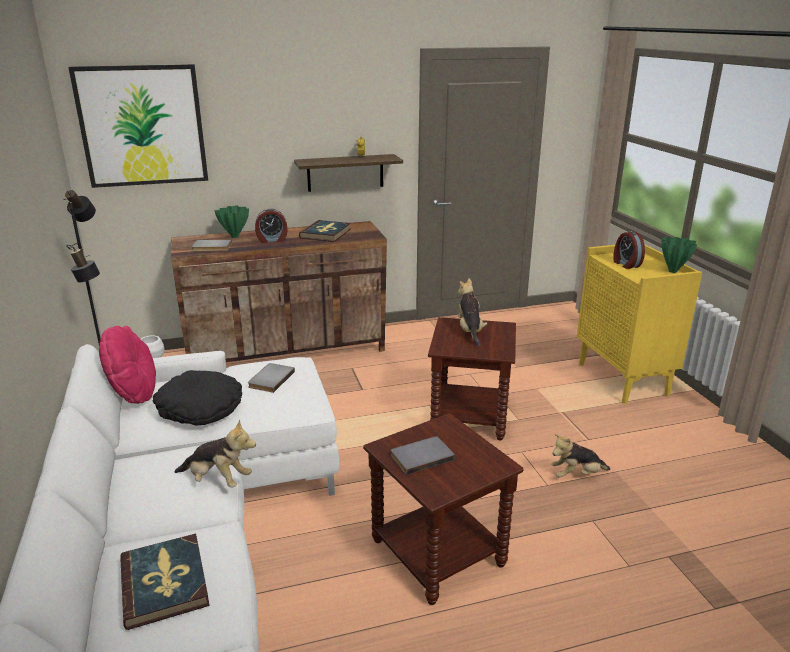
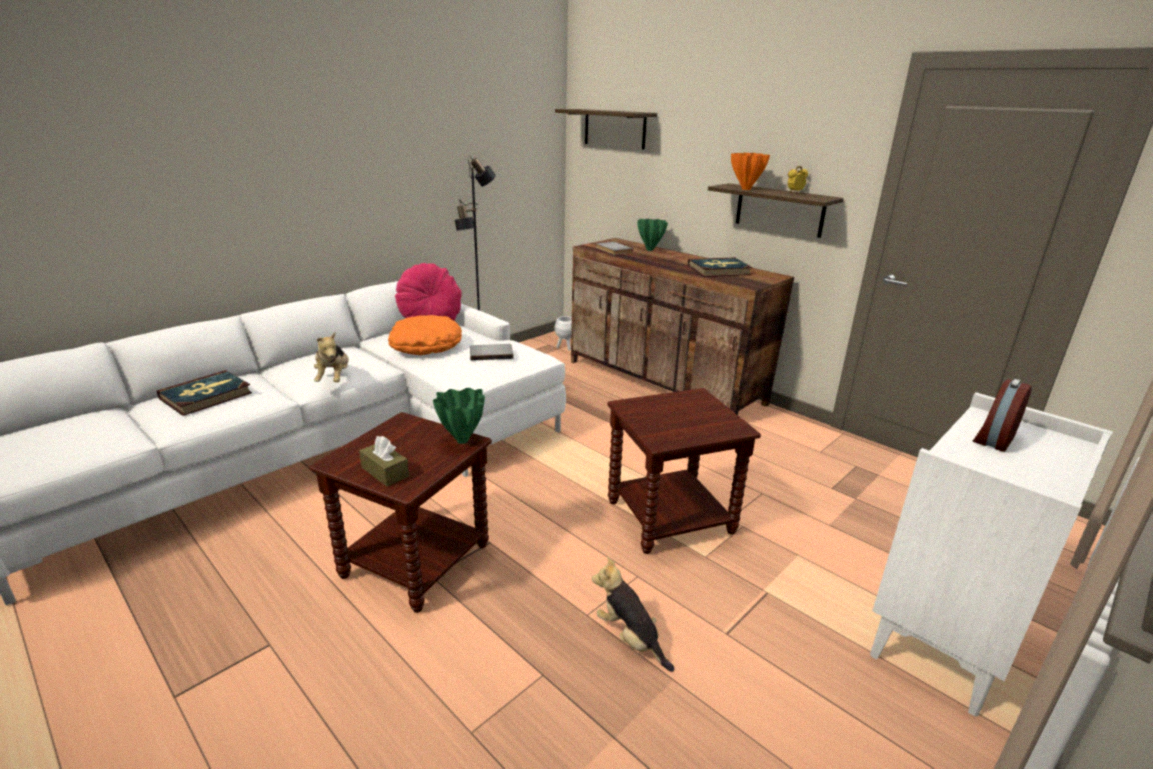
camera: 60 degrees right, 0 degrees up
picture [68,64,208,188] -> shelf [555,109,657,150]
black pillow [153,370,242,425] -> orange pillow [388,315,462,355]
alarm clock [255,208,288,243] -> none
grey book [391,436,455,475] -> none
plush toy [458,278,487,346] -> none
yellow cabinet [577,244,702,404] -> white cabinet [870,392,1113,716]
green vase [661,236,697,273] -> green vase moved to [433,388,485,444]
none -> brown tissue box [359,436,409,486]
none -> orange vase [731,153,770,190]

